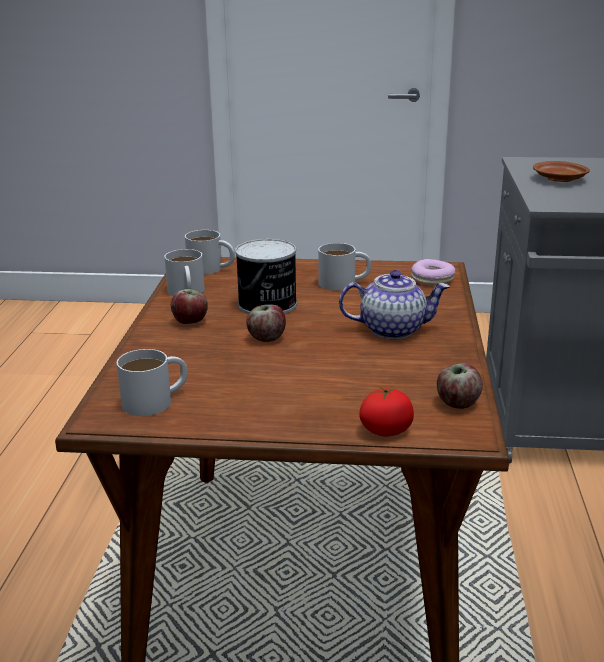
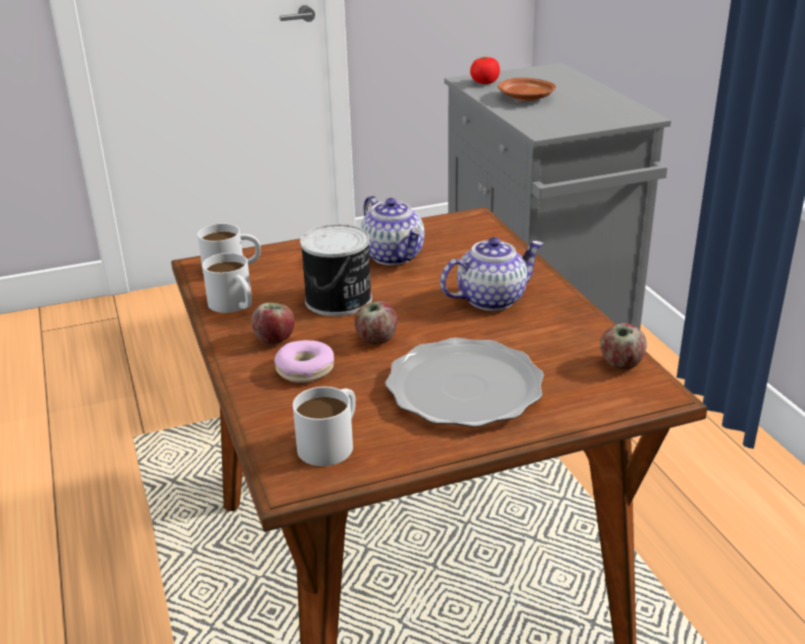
camera: 25 degrees left, 5 degrees up
white mug [318,243,371,291] -> teapot [361,196,425,265]
tomato [359,386,414,437] -> tomato moved to [470,57,500,84]
donut [411,259,455,286] -> donut moved to [275,340,334,383]
none -> plate [385,337,544,427]

